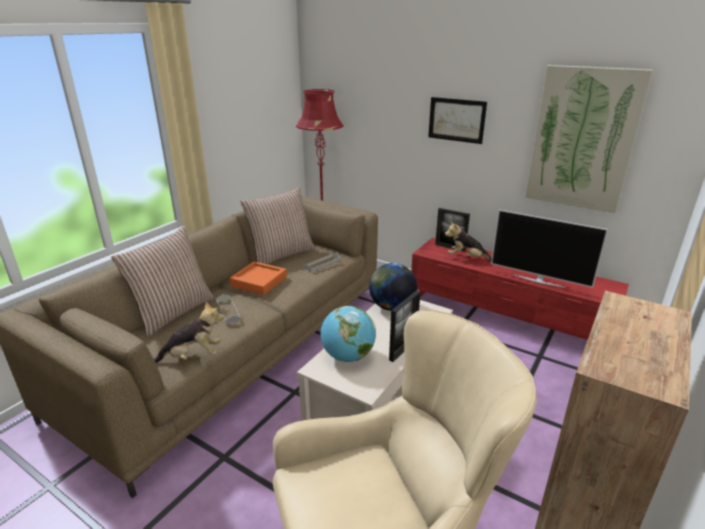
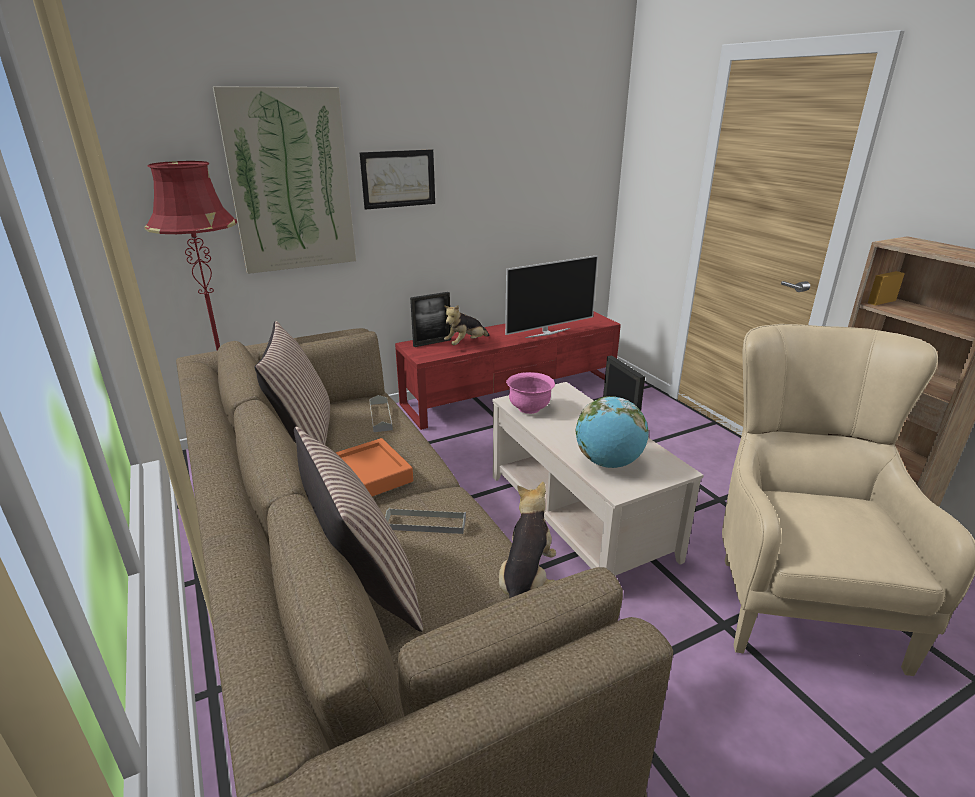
camera: 60 degrees left, 0 degrees up
globe [369,263,417,311] -> pink bowl [506,372,555,414]
picture [525,65,653,213] -> picture moved to [213,87,356,274]

